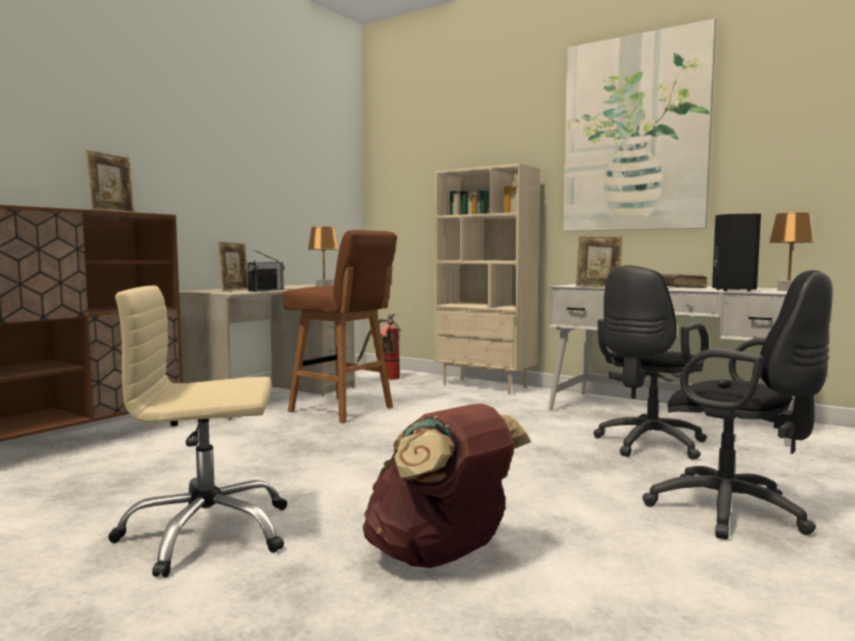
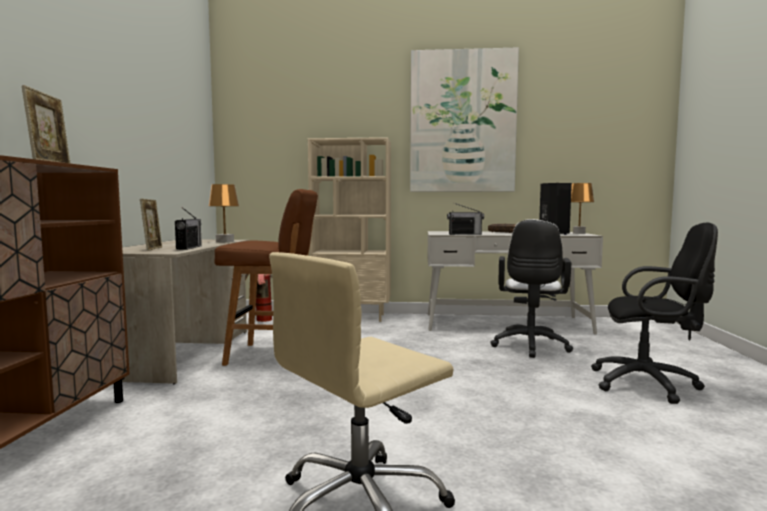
camera: 30 degrees left, 0 degrees up
brown backpack [363,403,531,568] -> none
picture frame [576,236,623,287] -> radio [447,203,484,235]
black office chair [593,265,709,459] -> white office chair [490,219,573,358]

